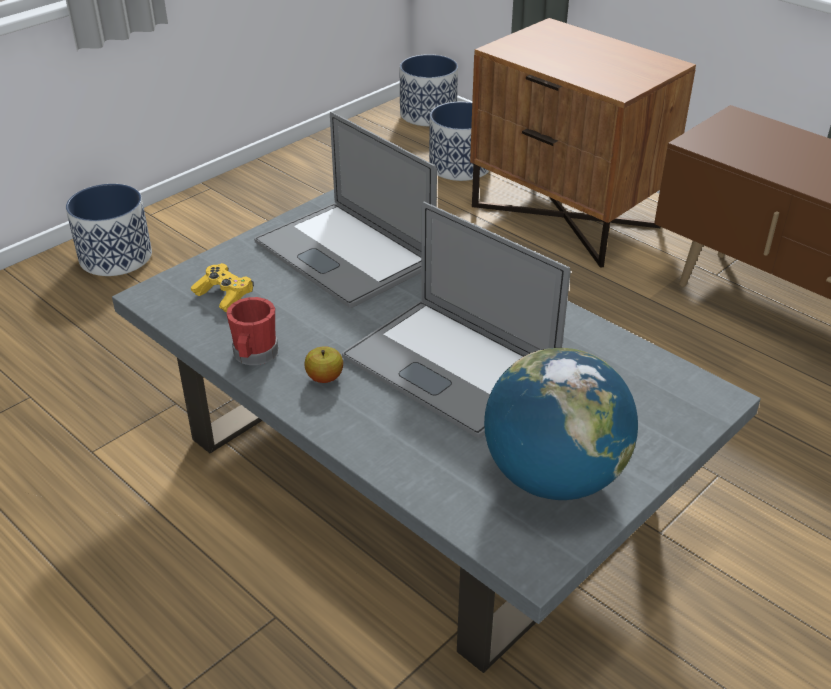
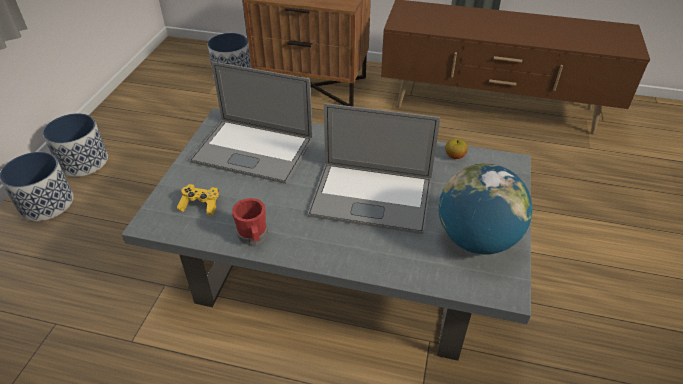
camera: 30 degrees left, 5 degrees up
apple [304,346,343,383] -> apple moved to [445,138,468,159]
planter [400,54,458,126] -> planter moved to [43,113,108,177]

